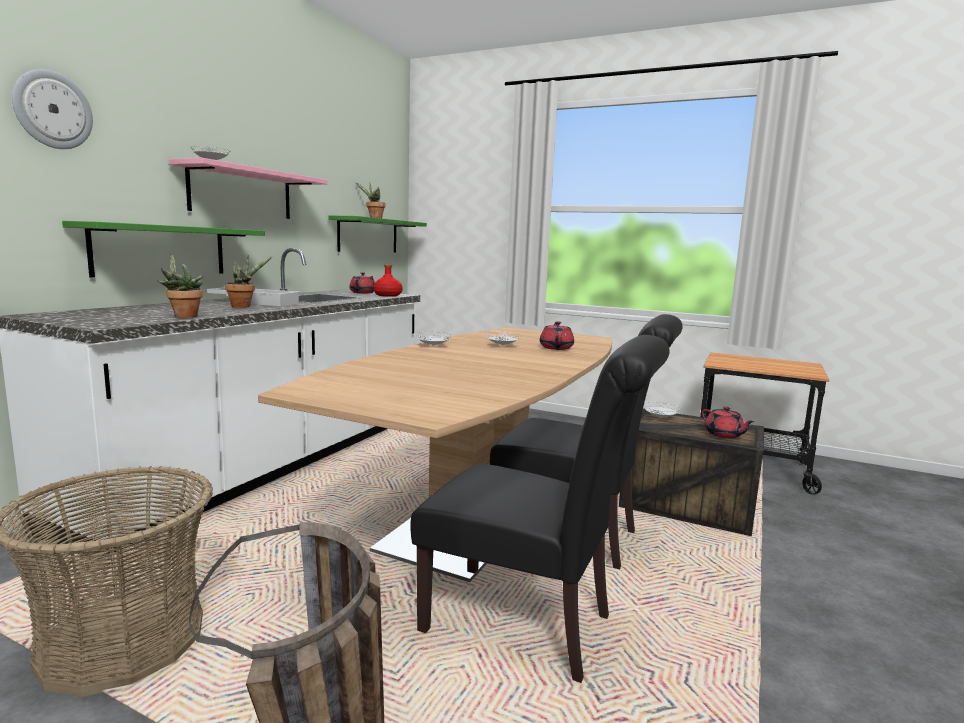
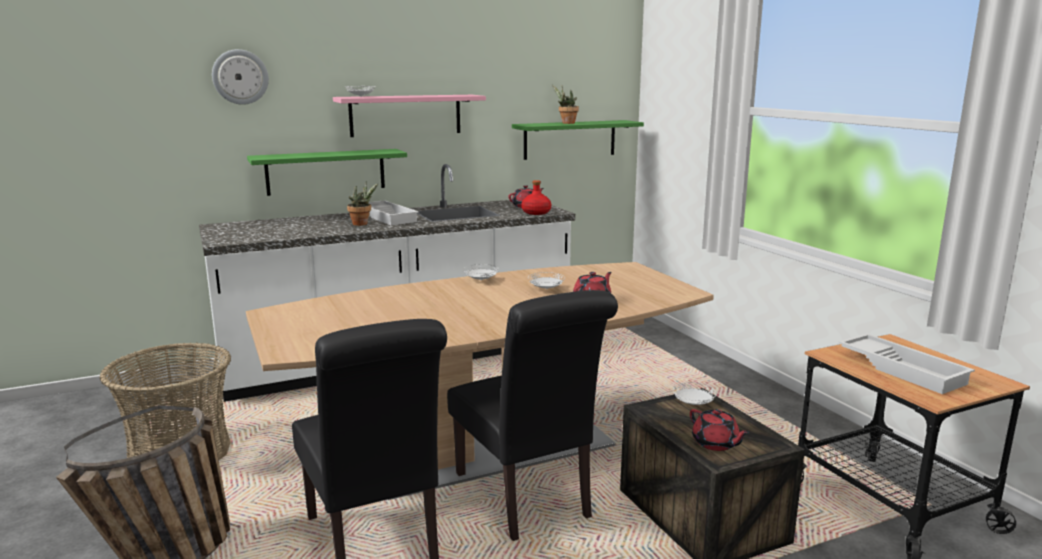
camera: 40 degrees right, 5 degrees up
potted plant [157,255,203,318] -> none
red teapot [702,406,754,439] -> red teapot turned 45 degrees counterclockwise [690,409,750,451]
none -> white tray [838,334,975,394]

